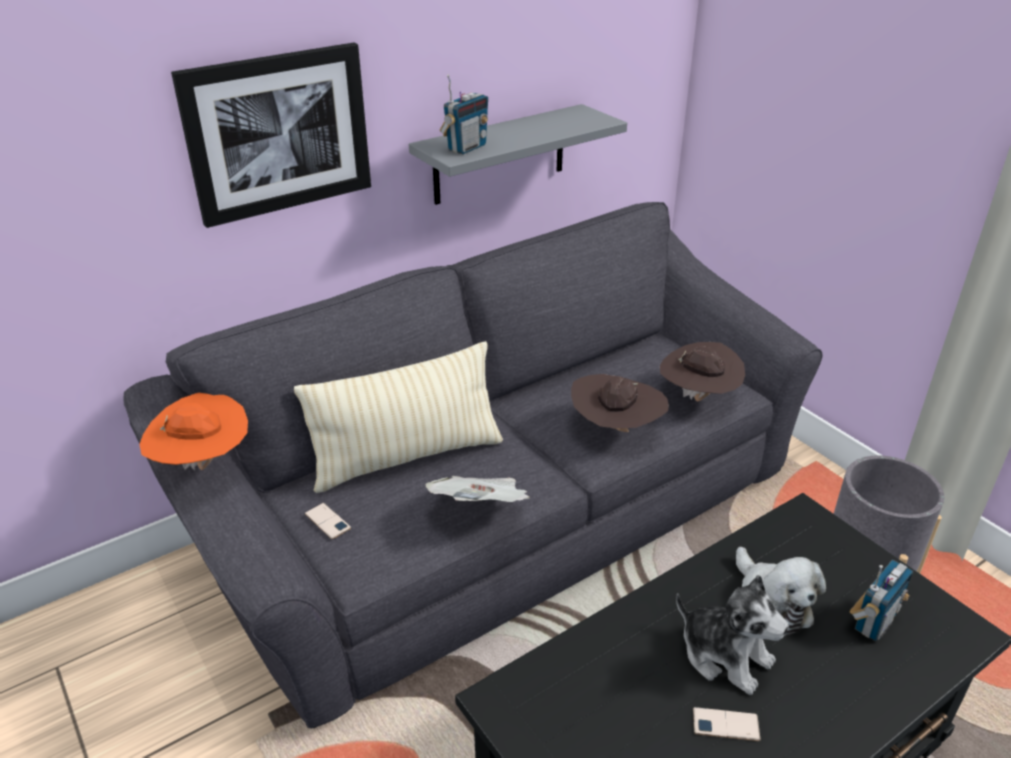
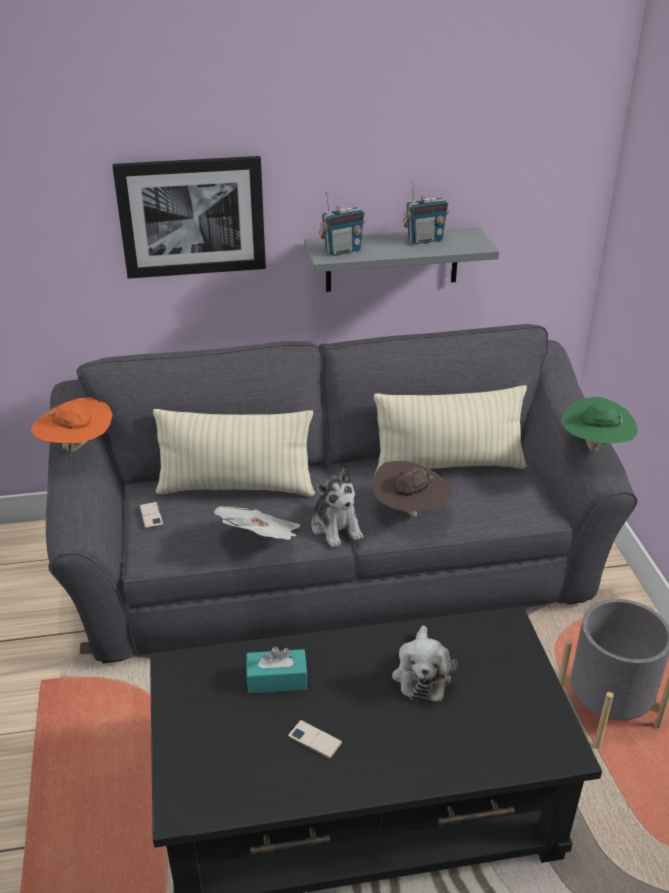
camera: 25 degrees right, 0 degrees up
brown hat [660,342,745,401] -> none
plush toy [676,575,789,695] -> plush toy moved to [311,468,363,548]
radio [850,559,914,641] -> radio moved to [403,180,449,244]
none -> turquoise tissue box [246,646,307,693]
none -> beige pillow [374,385,527,472]
none -> green hat [561,397,638,452]

